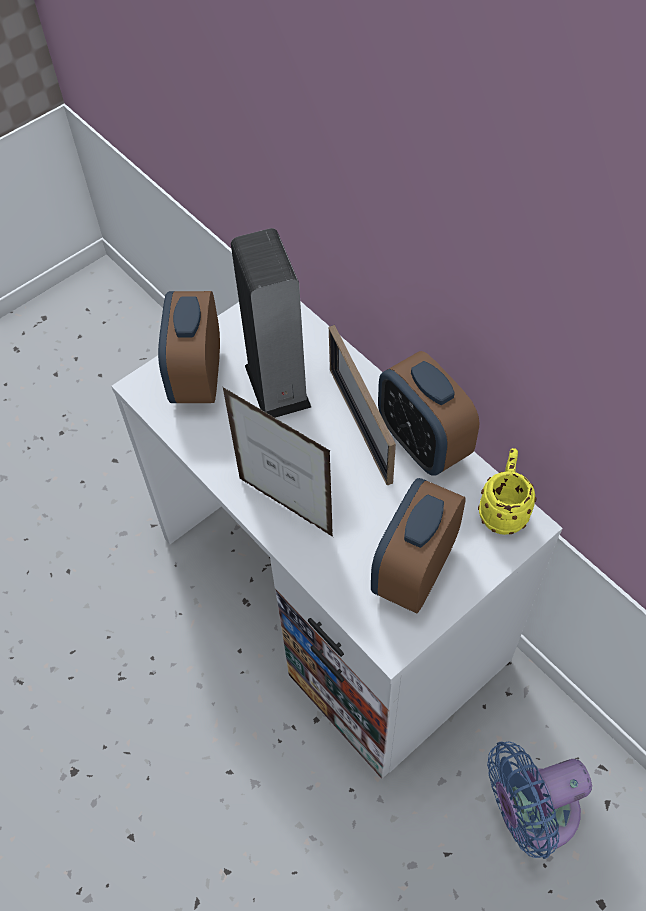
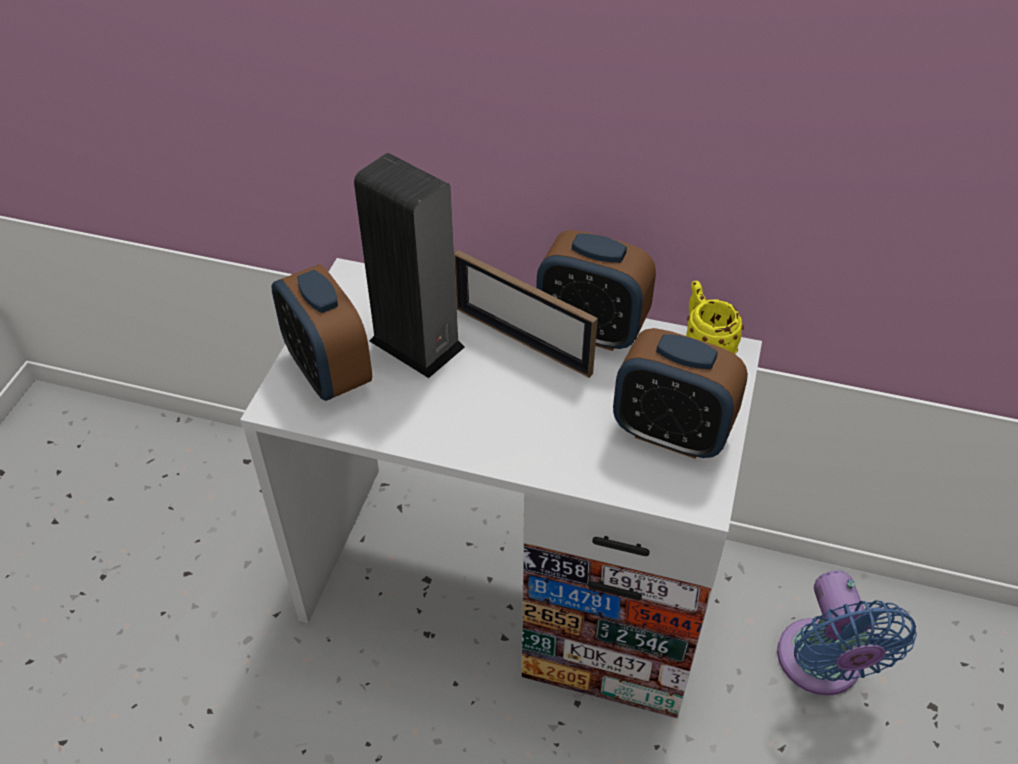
camera: 35 degrees left, 10 degrees down
picture frame [223,387,333,537] -> none
alarm clock [371,478,466,613] -> alarm clock turned 60 degrees counterclockwise [613,328,748,459]
blue fan [487,741,592,859] -> blue fan turned 45 degrees counterclockwise [777,570,917,696]

